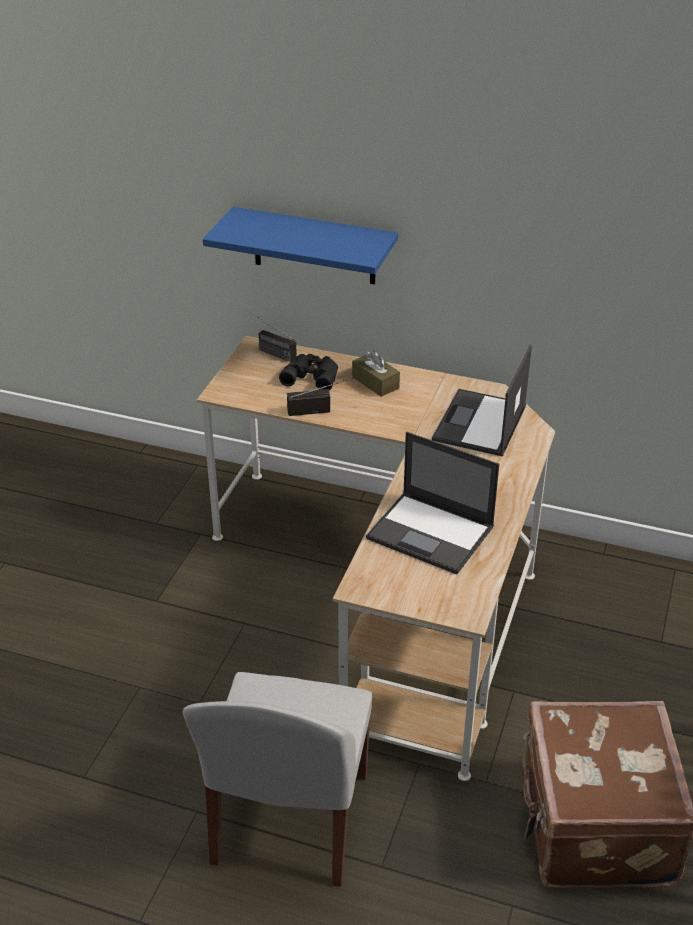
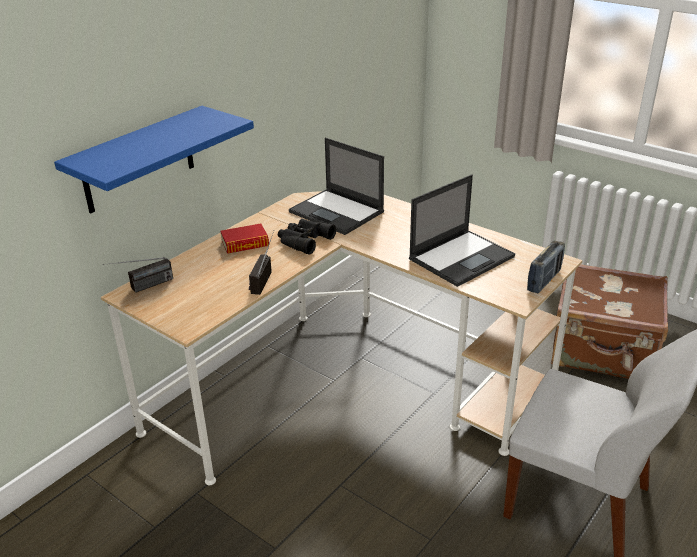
camera: 70 degrees left, 5 degrees down
black binoculars [279,354,338,391] -> black binoculars moved to [278,219,336,255]
brown tissue box [352,350,400,397] -> book [220,224,269,254]
none -> radio [527,241,565,293]

